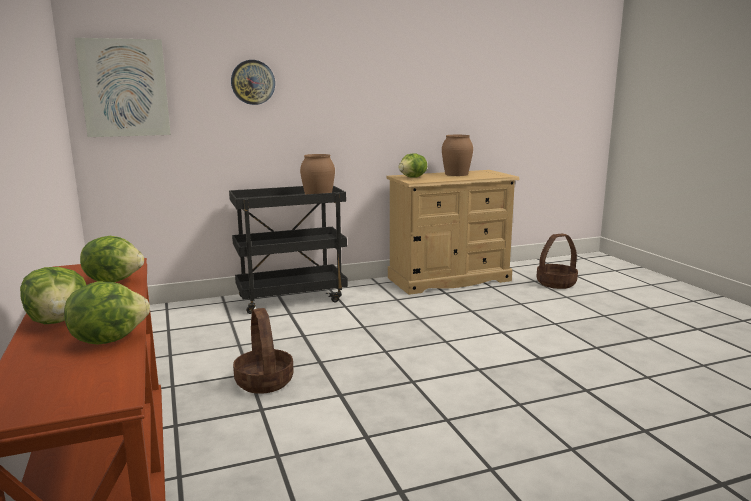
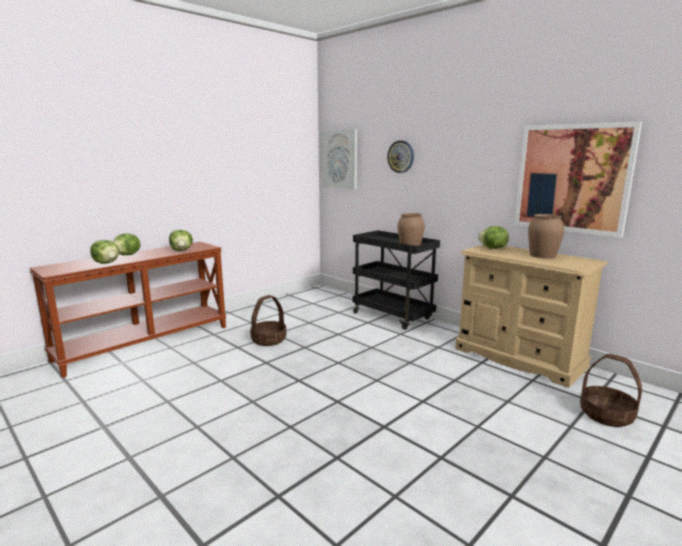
camera: 65 degrees right, 0 degrees up
none -> picture [514,122,642,238]

